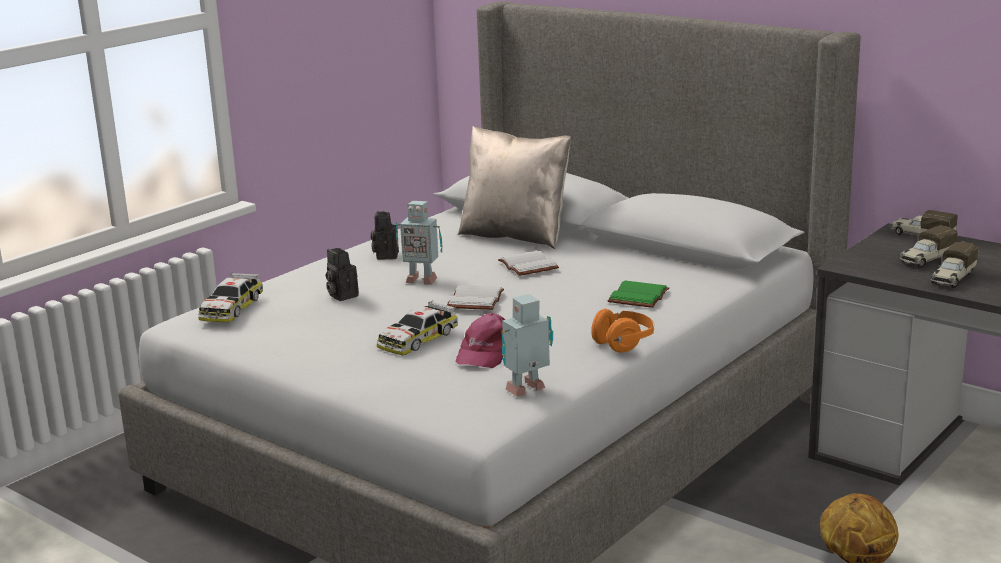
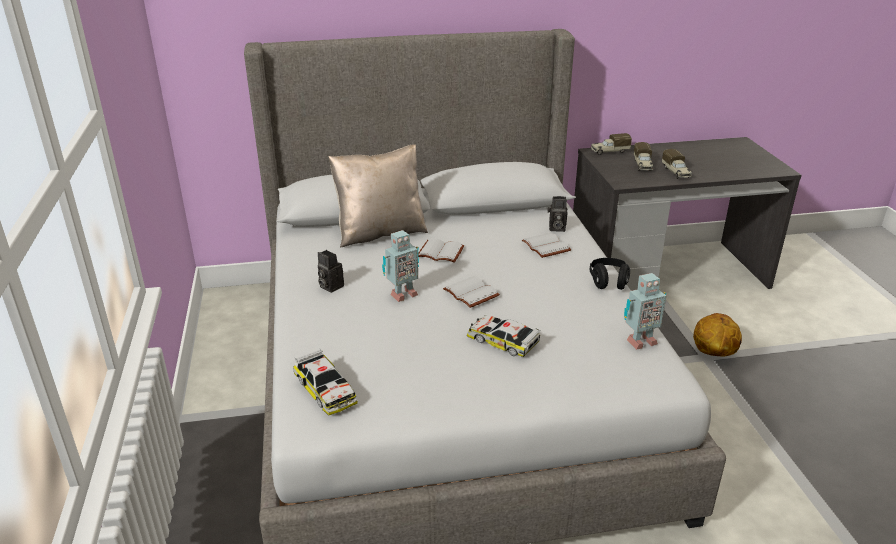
camera: 50 degrees left, 10 degrees up
camera [326,248,359,301] -> camera moved to [548,196,568,232]
toy car [377,301,458,355] -> toy car turned 135 degrees clockwise [467,315,541,357]
pink cap [456,313,505,368] -> none
toy robot [501,294,553,397] -> toy robot turned 120 degrees counterclockwise [624,273,666,350]
orange headphones [591,309,654,353] -> black headphones [590,258,630,289]
green book [608,281,669,308] -> white book [522,232,571,258]

